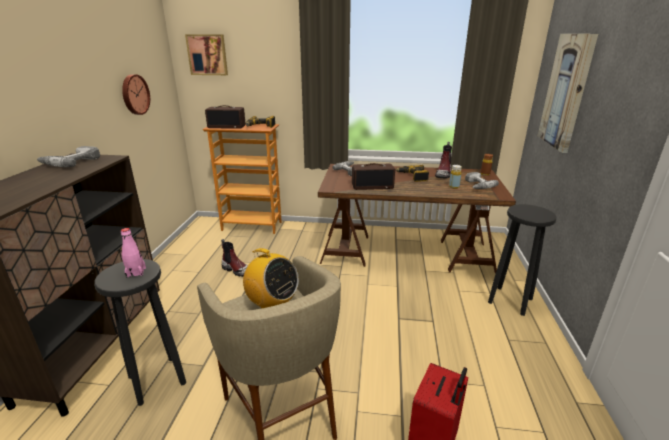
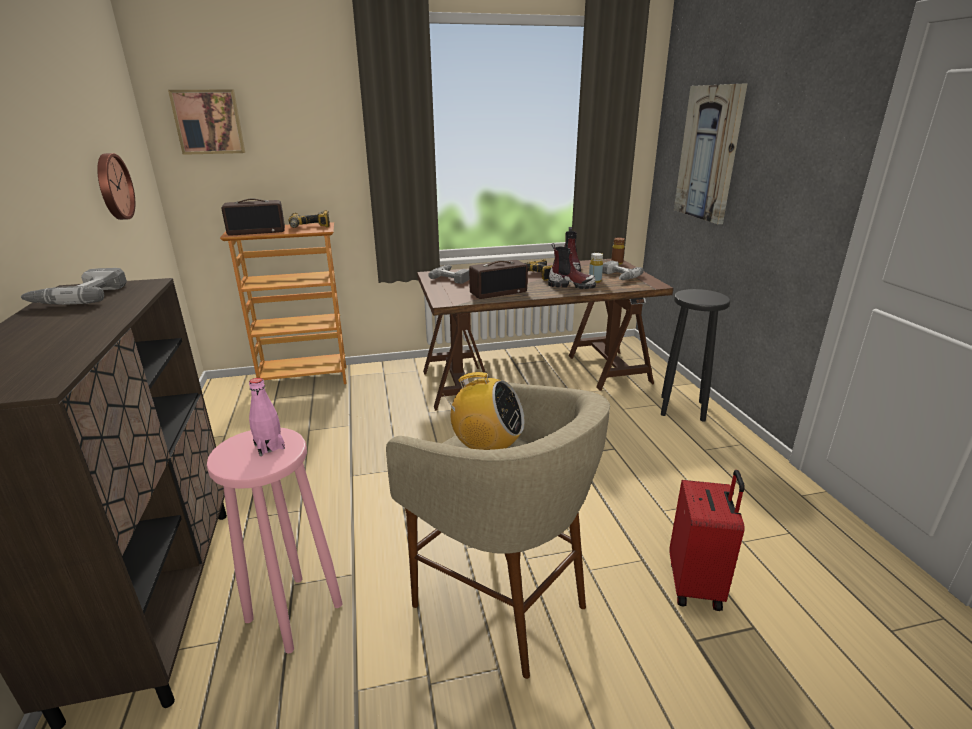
camera: 20 degrees left, 0 degrees up
black stool [94,259,186,406] -> pink stool [207,428,343,653]
boot [221,239,248,277] -> boot moved to [548,243,596,289]

